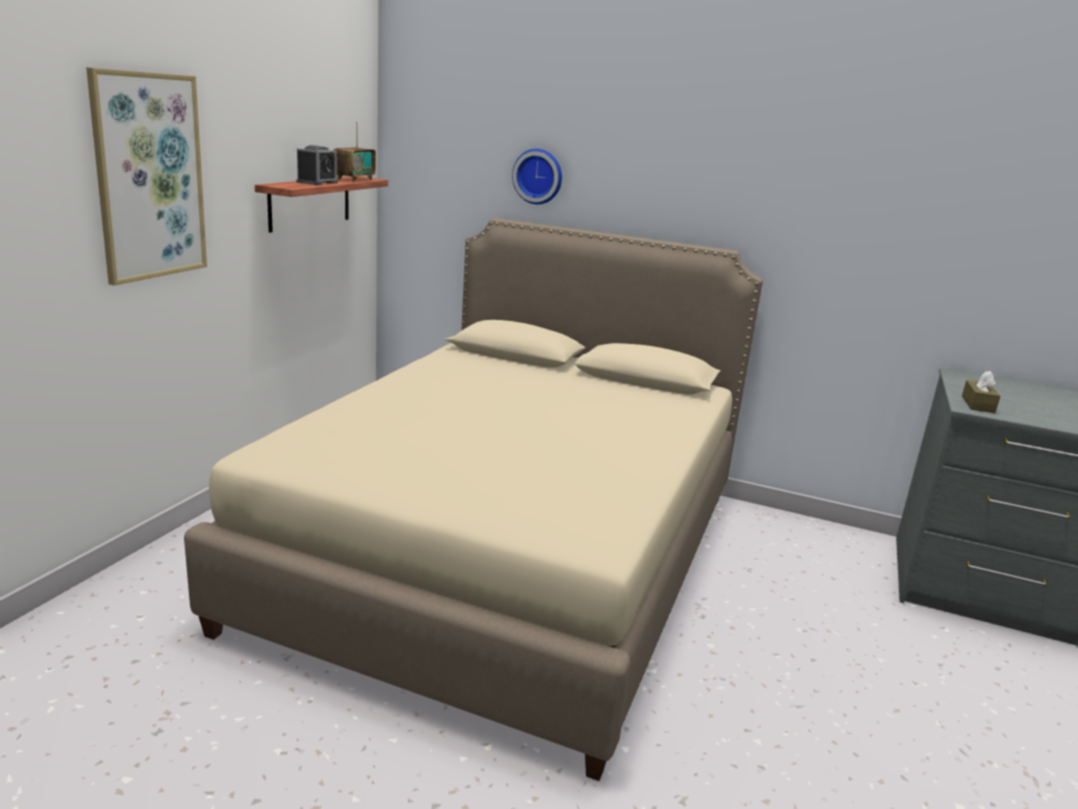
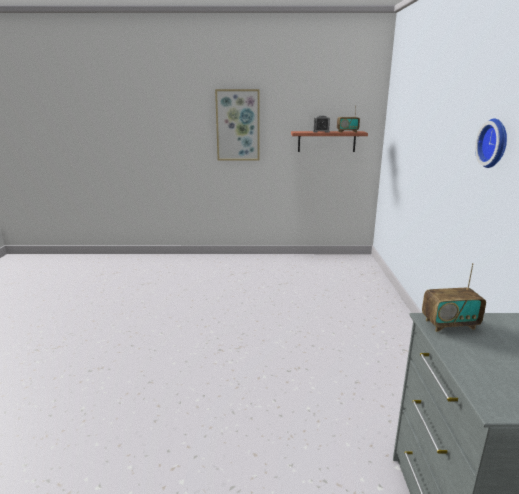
camera: 70 degrees right, 0 degrees up
beige bed [184,218,763,781] -> none
wall clock [512,149,562,204] -> wall clock moved to [475,118,507,168]
brown tissue box [962,371,1000,413] -> radio [422,263,486,332]

